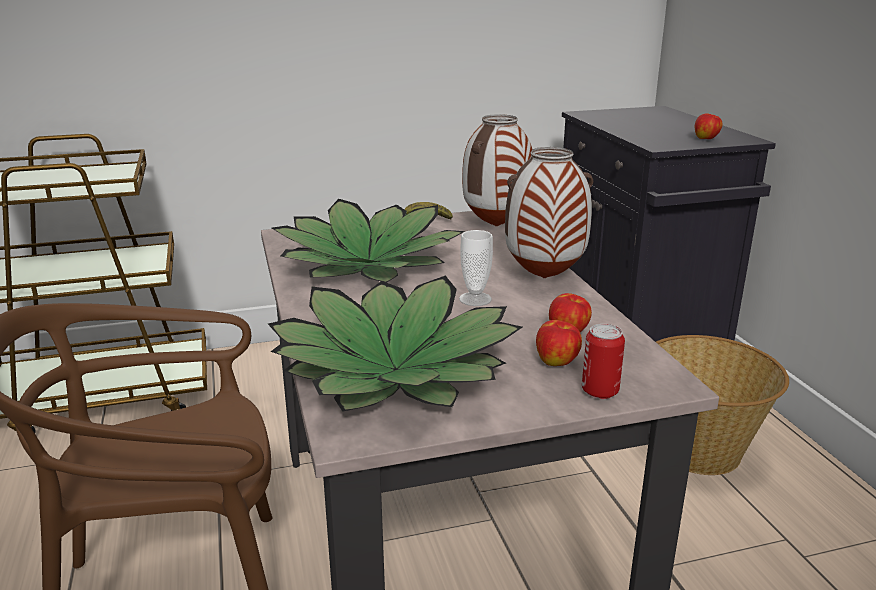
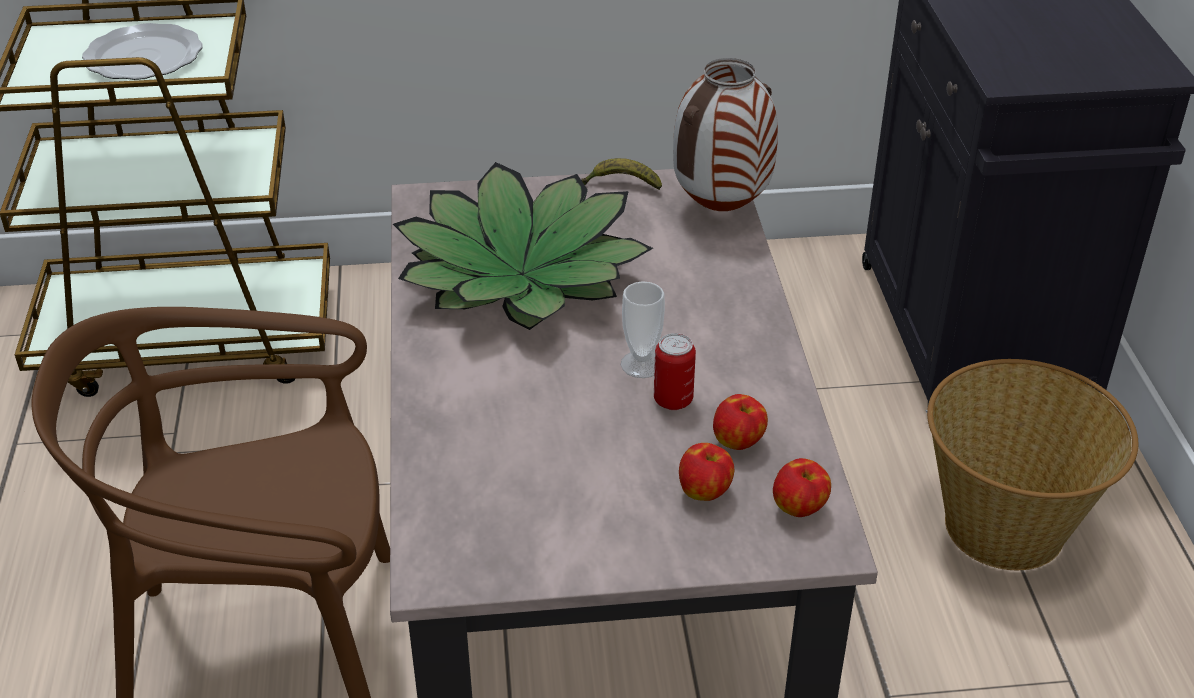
camera: 10 degrees right, 15 degrees up
potted plant [268,275,523,412] -> none
vase [505,147,593,278] -> none
can [582,324,625,399] -> can moved to [654,333,696,410]
apple [695,113,722,139] -> apple moved to [773,458,831,517]
none -> plate [82,23,203,80]

